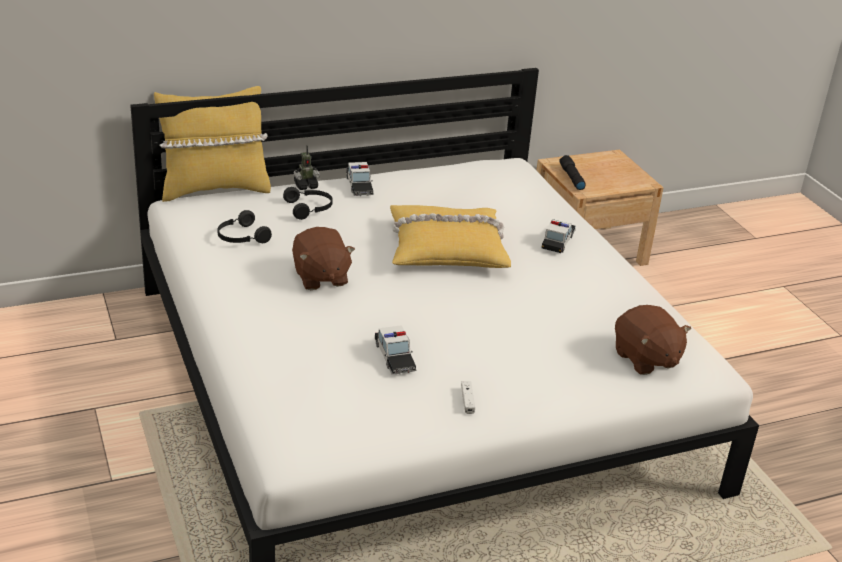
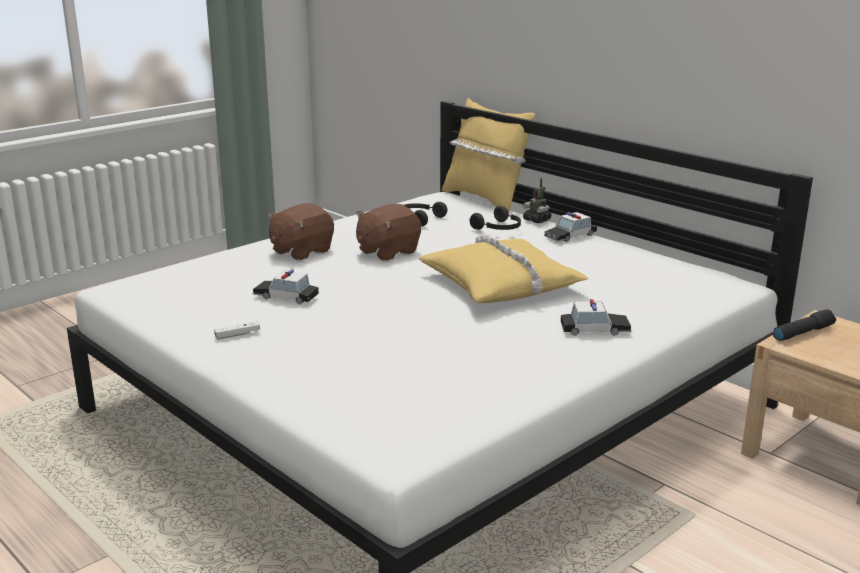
camera: 70 degrees right, 10 degrees down
toy car [375,325,417,374] -> toy car turned 60 degrees clockwise [253,269,319,304]
brown plush toy [615,305,691,375] -> brown plush toy moved to [268,203,334,260]

